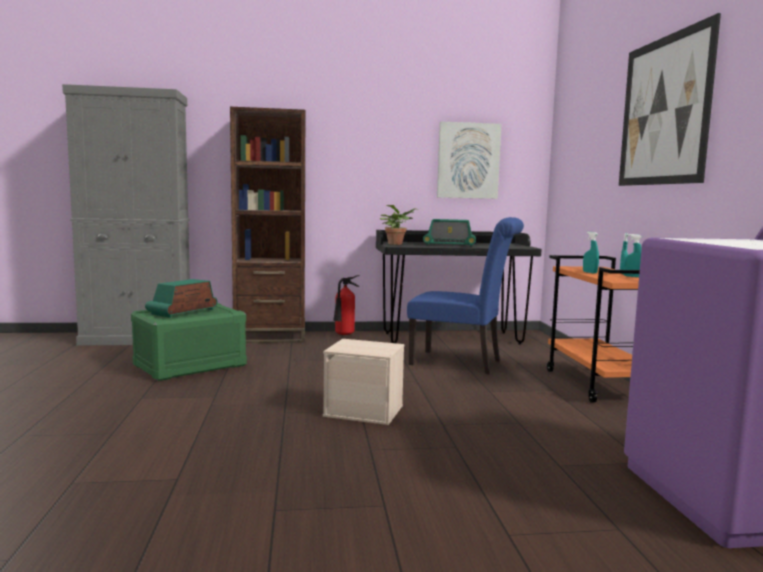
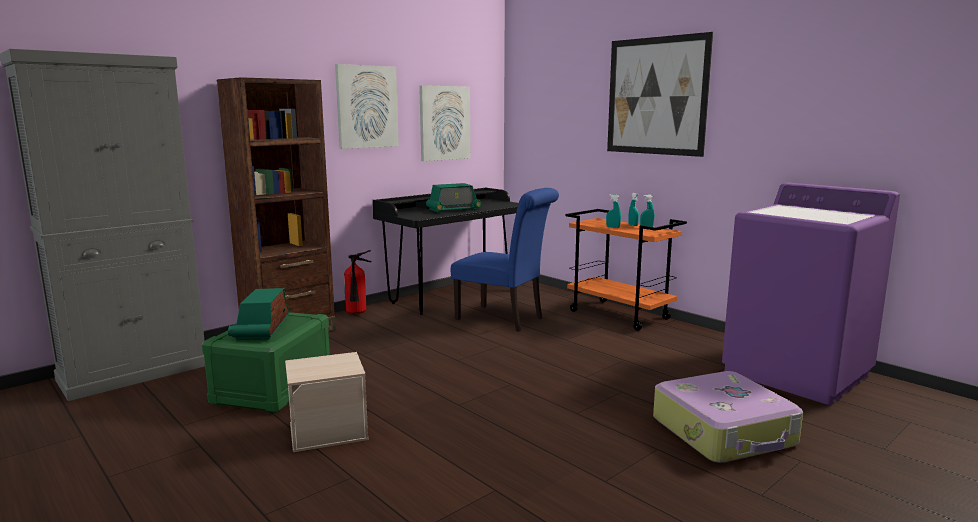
camera: 35 degrees left, 5 degrees up
beige storage box [323,339,404,425] -> beige storage box moved to [285,352,369,452]
potted plant [380,205,418,245] -> none
blue chair [407,217,524,374] -> blue chair turned 45 degrees clockwise [451,188,559,332]
none -> picture [335,64,399,149]
none -> suitcase [653,371,803,463]

